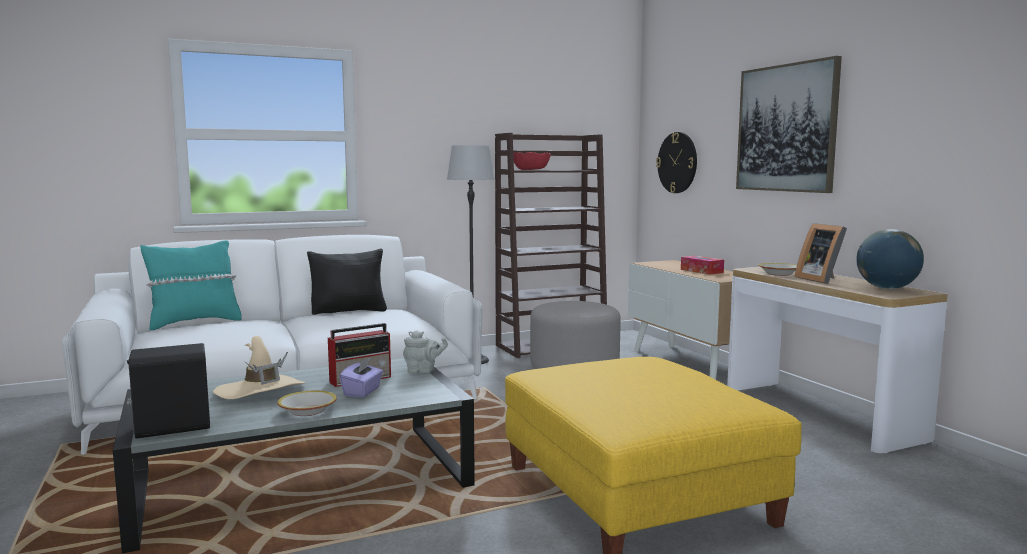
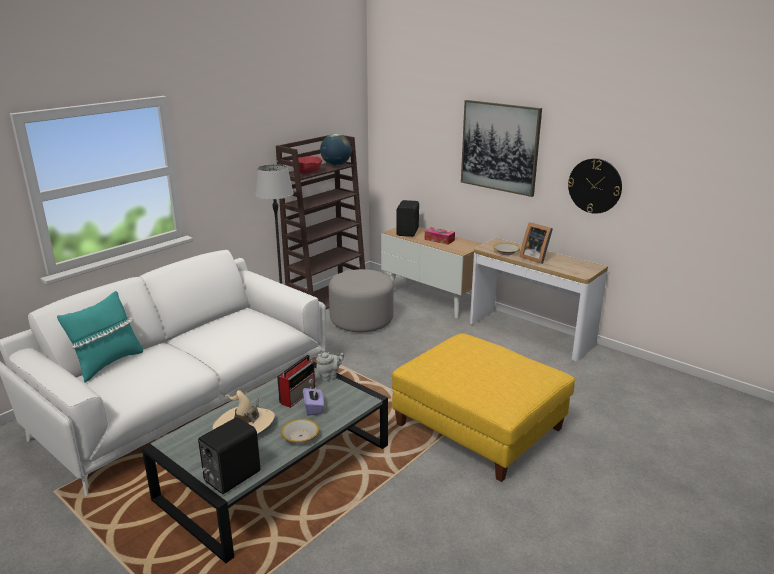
camera: 25 degrees left, 15 degrees up
black pillow [307,249,387,315] -> none
wall clock [656,132,697,193] -> wall clock moved to [568,158,622,214]
globe [856,229,924,289] -> globe moved to [320,134,351,166]
none -> black speaker [396,200,419,237]

